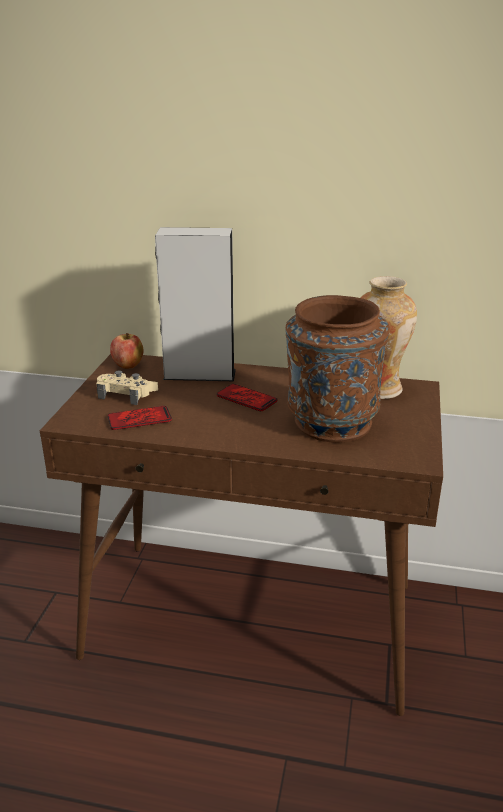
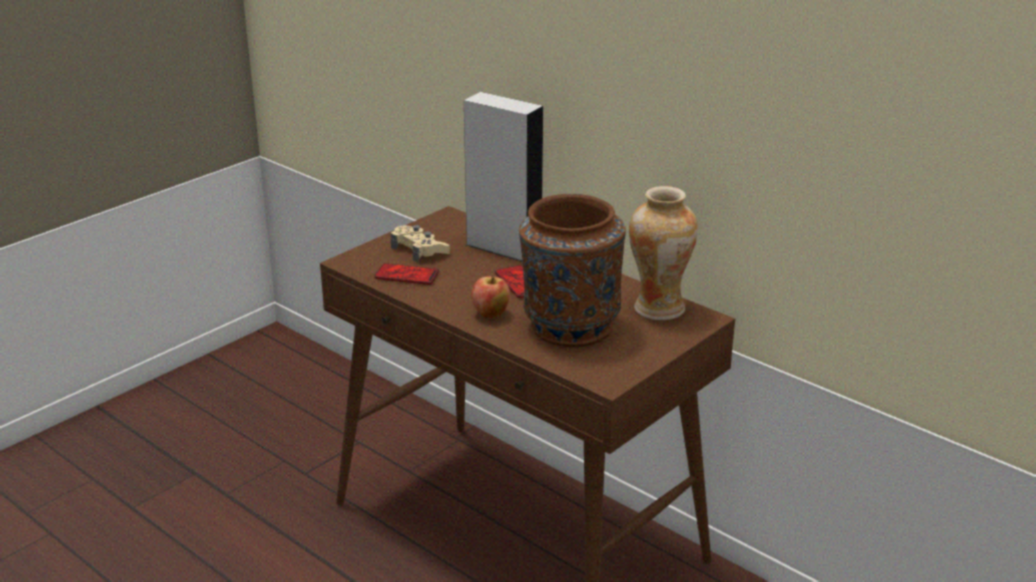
camera: 30 degrees right, 0 degrees up
apple [110,333,143,369] -> apple moved to [471,276,510,318]

